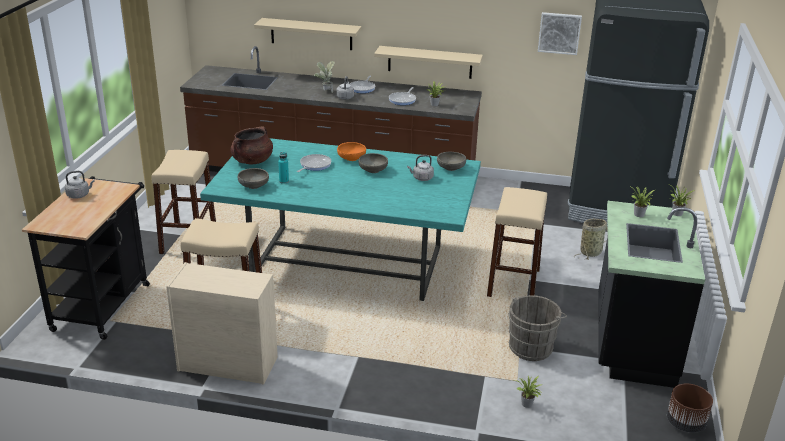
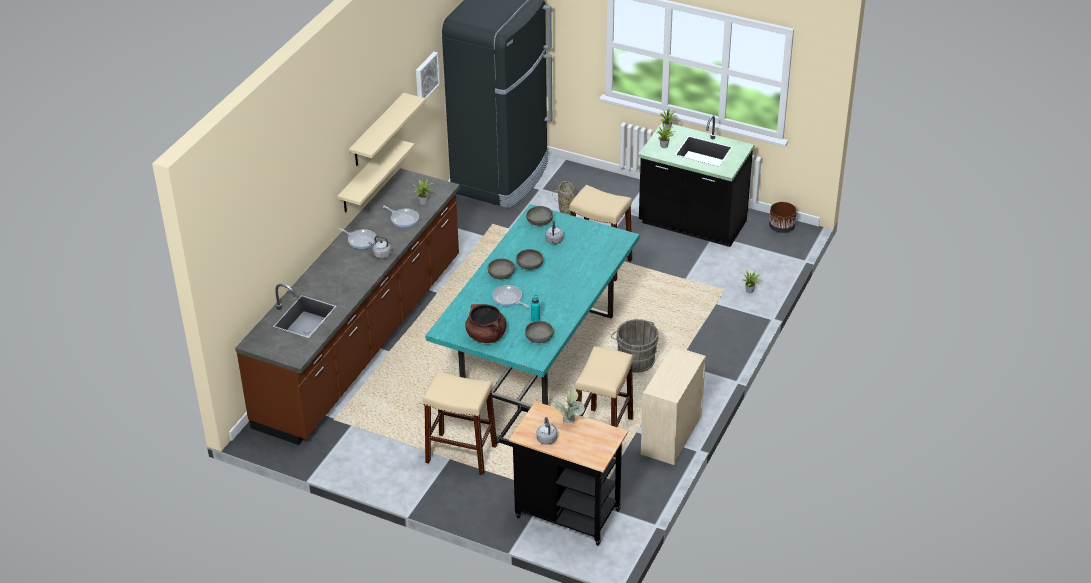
camera: 75 degrees left, 10 degrees up
beige shelf [254,18,362,50] -> beige shelf moved to [349,93,426,166]
potted plant [314,61,335,93] -> potted plant moved to [553,389,585,423]
orange bowl [337,142,366,161] -> grey bowl [488,259,515,279]
grey bucket [508,295,567,361] -> grey bucket moved to [611,319,658,373]

